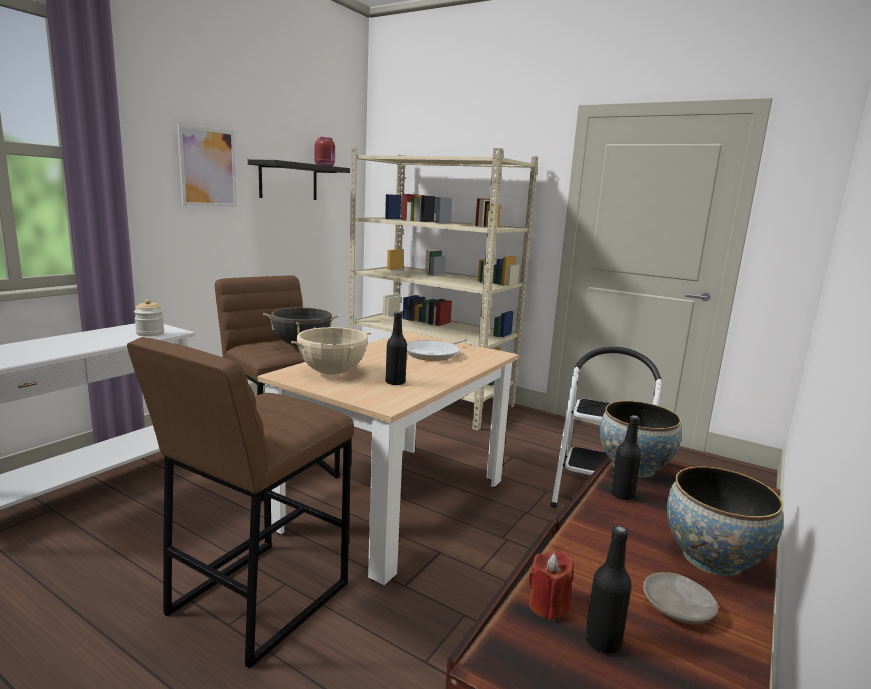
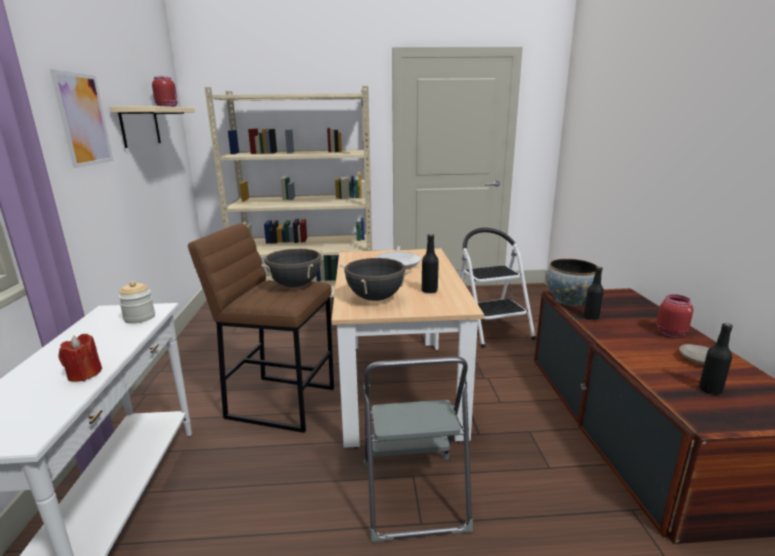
camera: 35 degrees left, 5 degrees up
brown stool [127,337,354,669] -> grey step ladder [363,357,473,542]
black shelf [248,159,350,200] -> beige shelf [110,106,195,148]
beige cooking pot [291,327,371,375] -> black cooking pot [340,257,412,301]
red candle [529,550,574,621] -> red candle moved to [59,334,102,382]
bowl [667,467,783,576] -> red jar [656,294,694,337]

